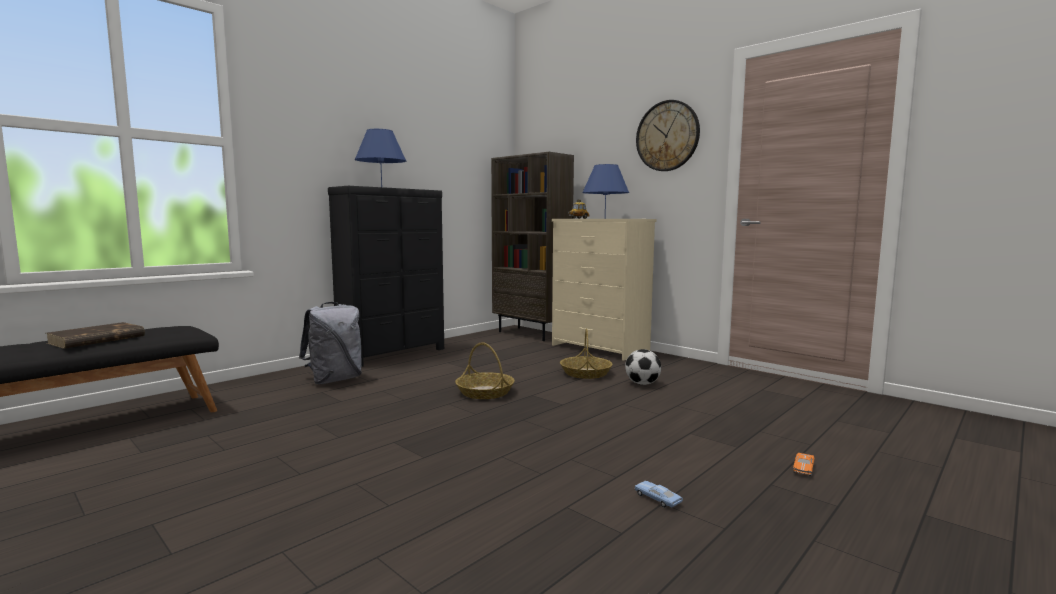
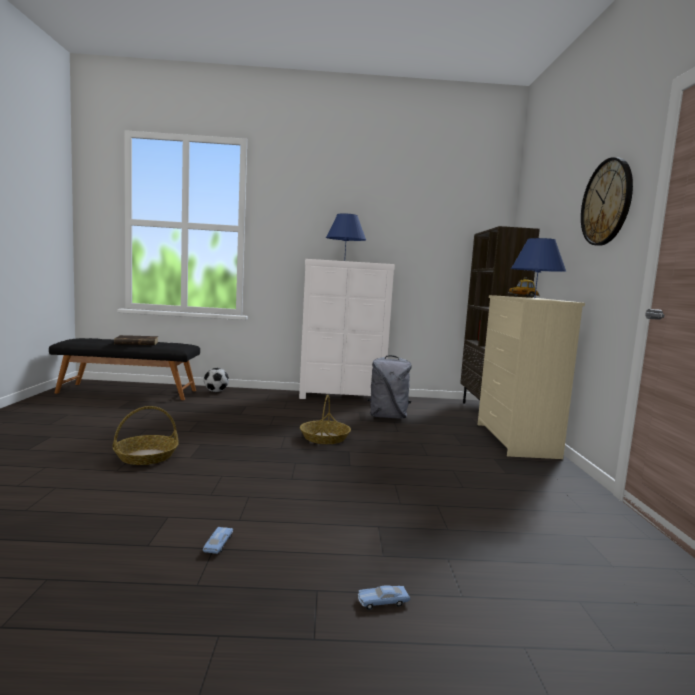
camera: 45 degrees right, 0 degrees up
grey backpack [299,302,362,384] -> grey backpack moved to [367,355,412,418]
black dresser [328,186,444,367] -> white dresser [299,259,395,399]
basket [560,329,613,379] -> basket moved to [113,406,178,465]
football [625,349,661,385] -> football moved to [204,368,229,392]
orange toy car [793,452,814,477] -> blue toy car [358,585,410,610]

